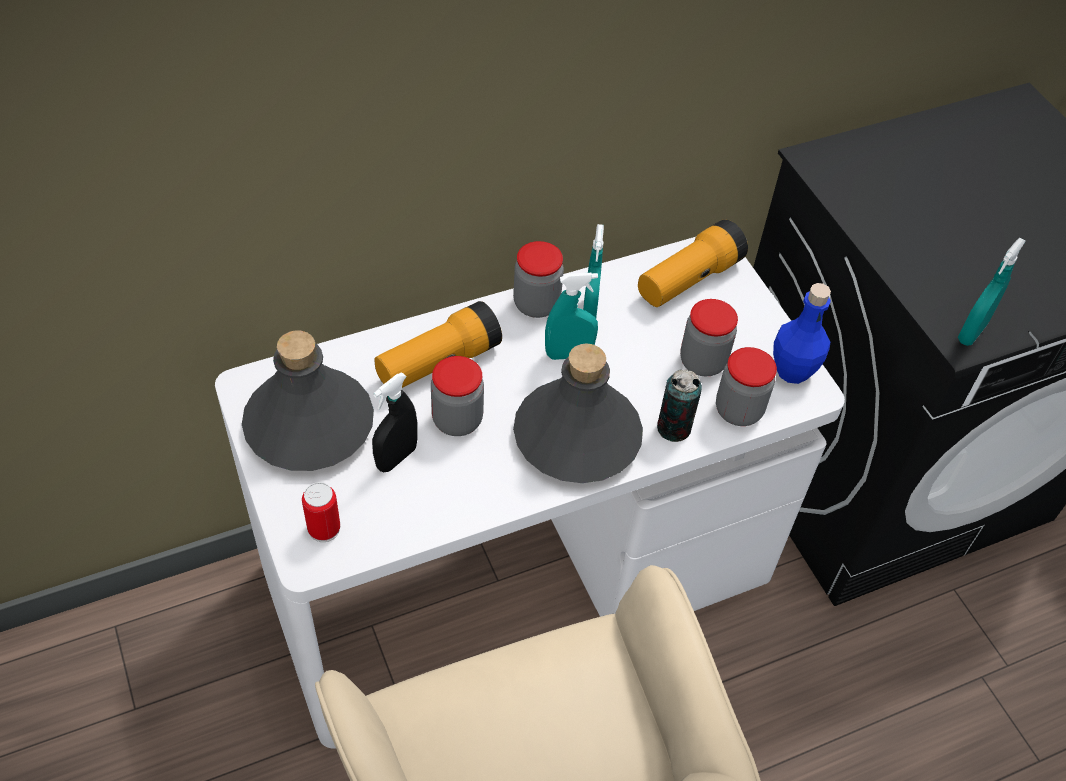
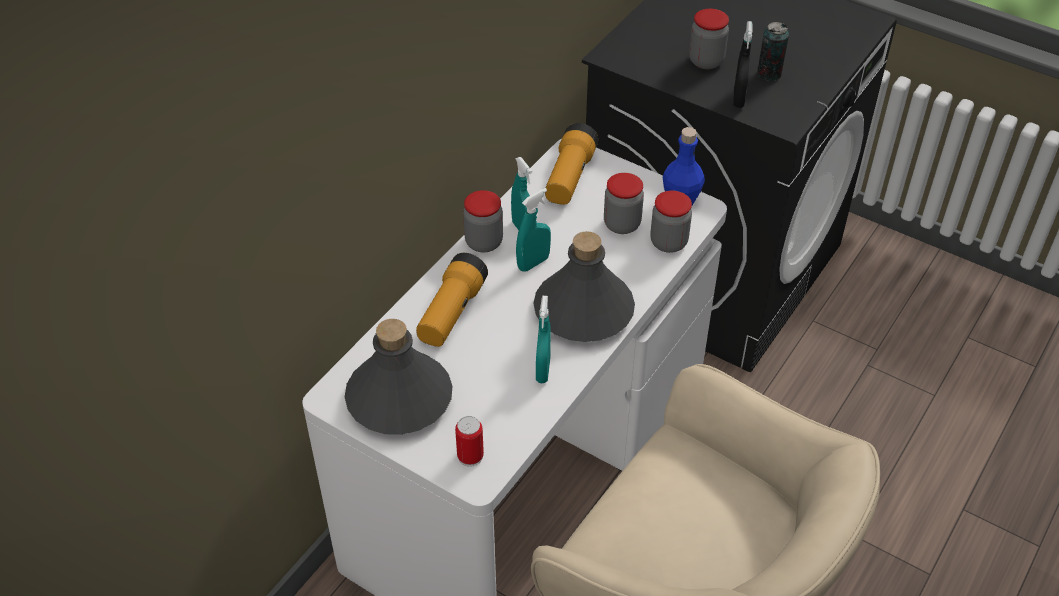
camera: 30 degrees left, 5 degrees down
black spray bottle [372,372,418,472] -> black spray bottle moved to [733,21,752,108]
jar [431,356,484,436] -> jar moved to [689,9,729,69]
can [657,369,702,442] -> can moved to [757,22,789,81]
turquoise spray bottle [958,238,1026,346] -> turquoise spray bottle moved to [536,296,551,383]

